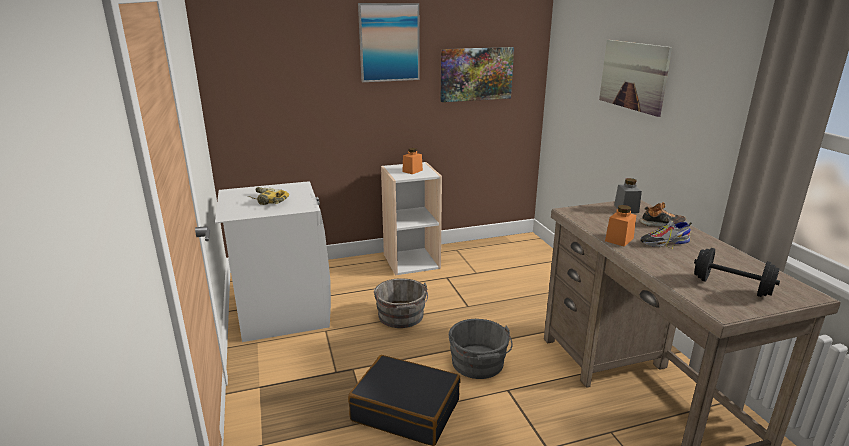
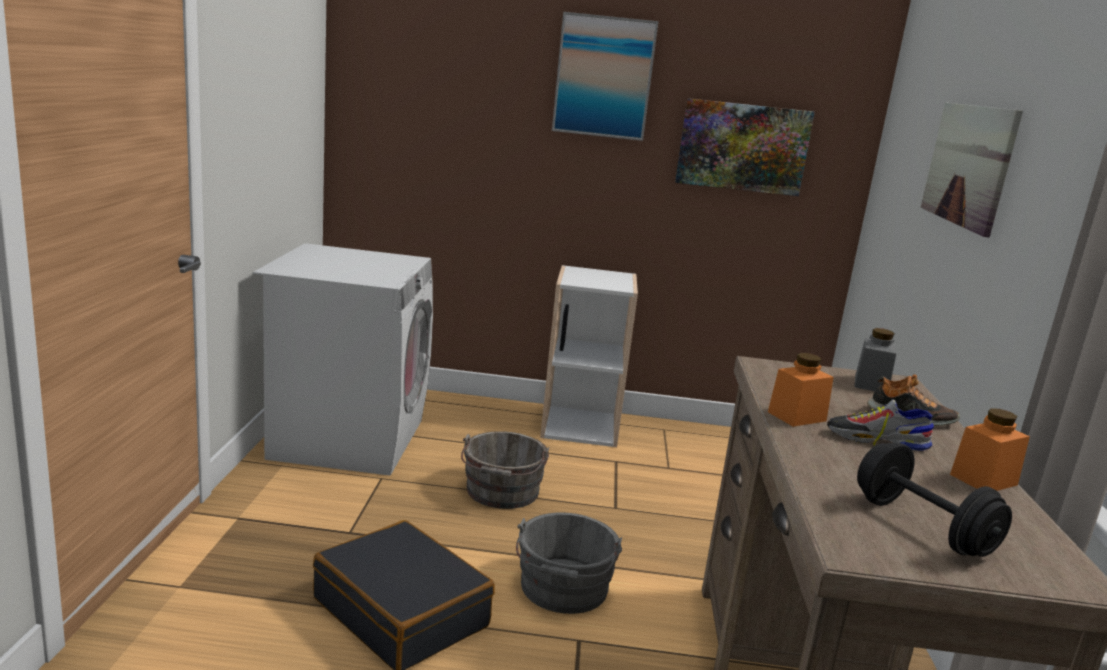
camera: 20 degrees right, 5 degrees down
power drill [248,187,289,205] -> none
orange jar [402,148,423,174] -> orange jar moved to [950,408,1030,491]

